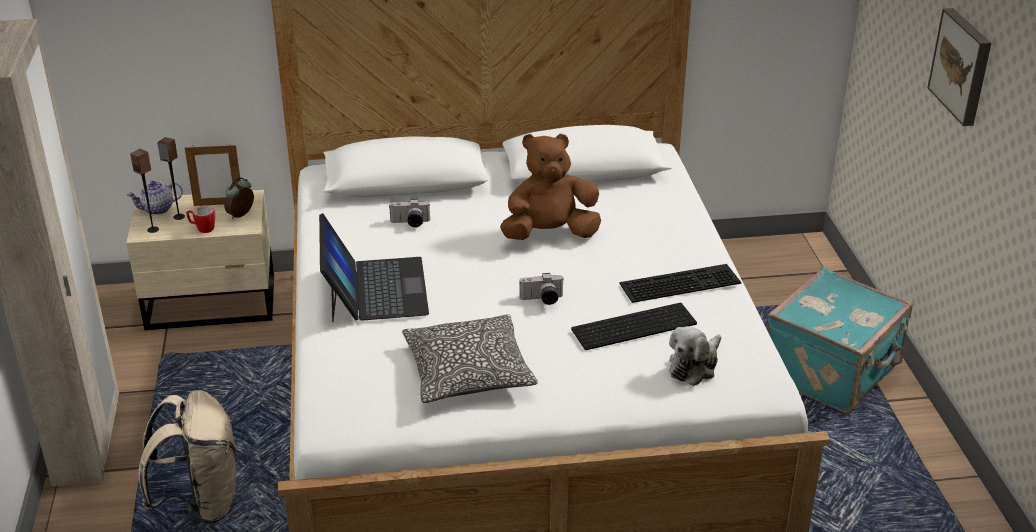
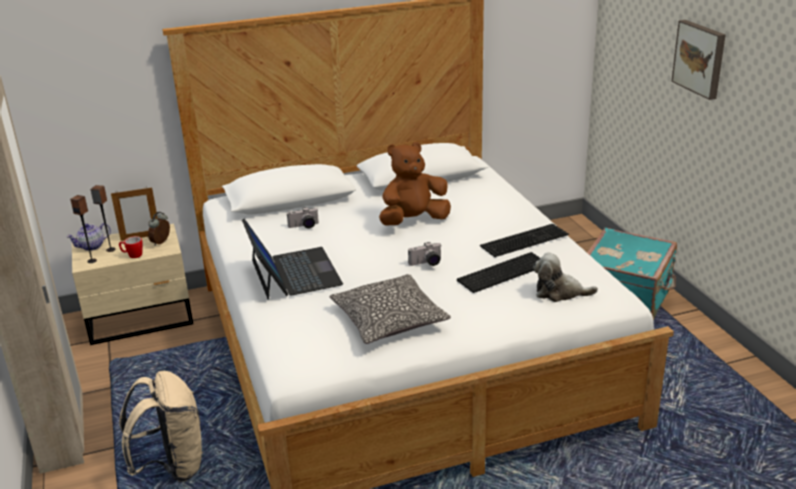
camera: 10 degrees left, 5 degrees down
plush toy [669,326,721,386] -> plush toy turned 75 degrees clockwise [533,253,598,302]

